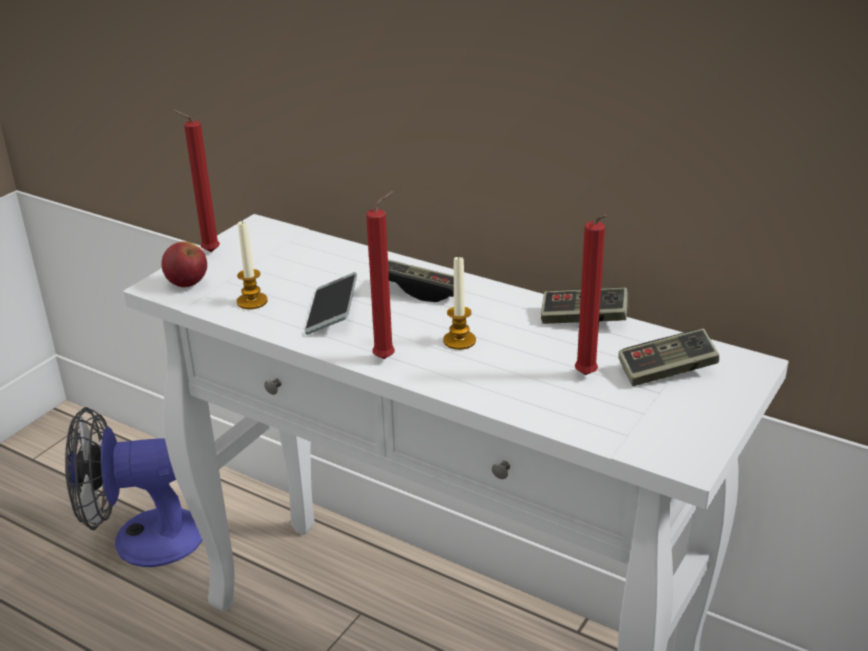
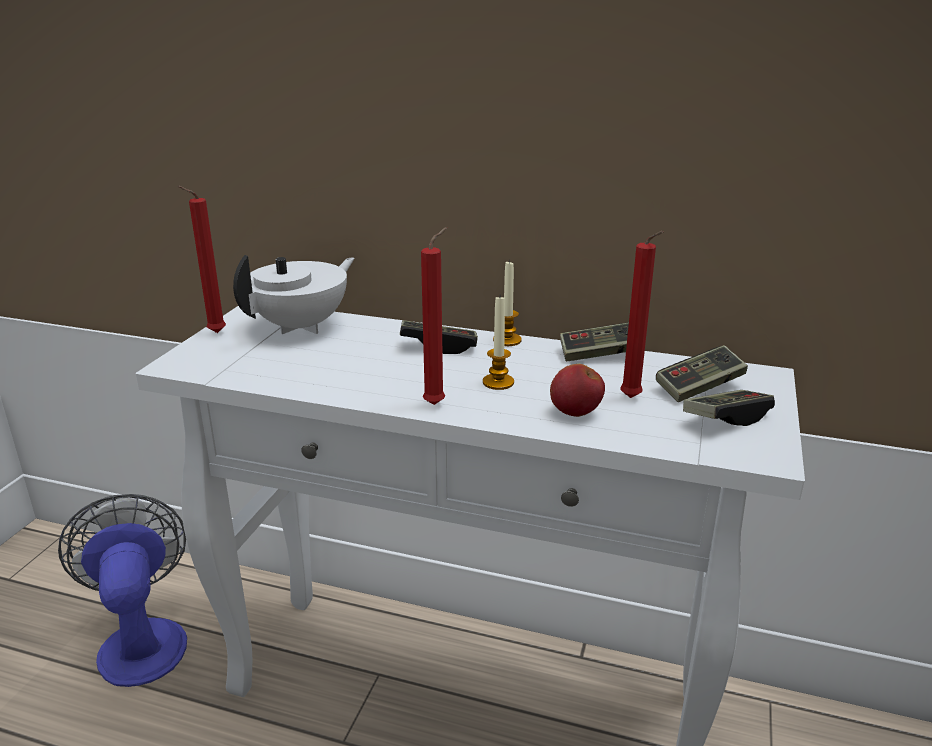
camera: 15 degrees left, 5 degrees down
fan [65,407,202,567] -> fan turned 90 degrees clockwise [58,494,187,687]
apple [162,242,207,287] -> apple moved to [550,364,605,417]
candle [237,221,268,309] -> candle moved to [493,260,522,346]
phone [305,272,357,335] -> none
none -> white teapot [233,255,355,334]
none -> game controller [683,390,775,426]

